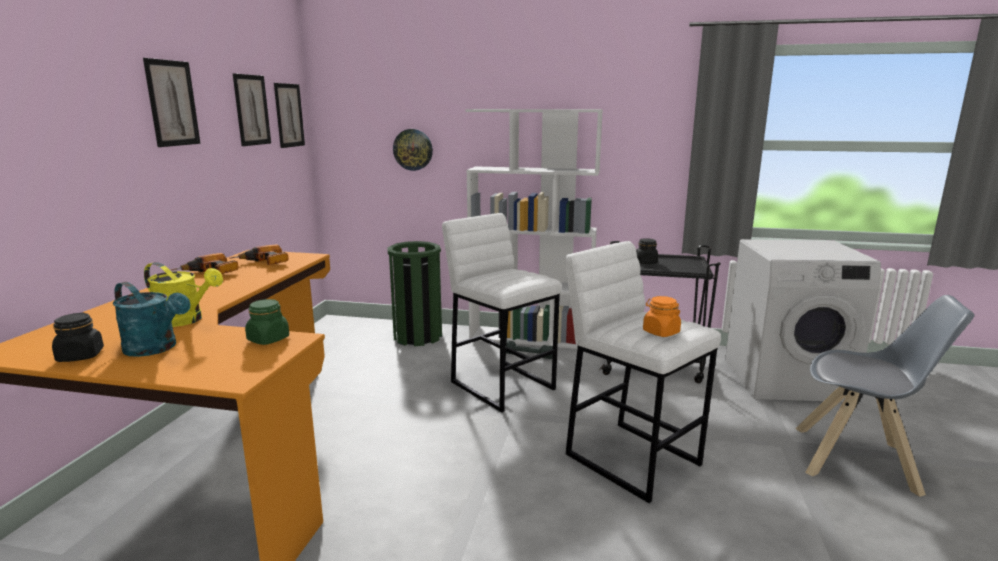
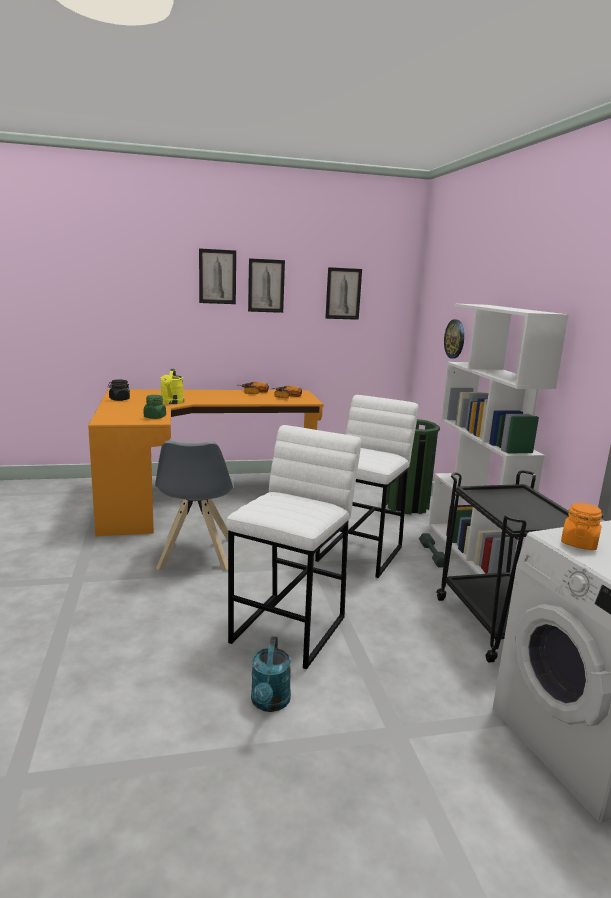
camera: 65 degrees right, 0 degrees up
turquoise watering can [113,282,191,357] -> turquoise watering can moved to [251,636,291,712]
picture [274,83,305,148] -> picture moved to [199,248,236,304]
black jar [636,238,658,264] -> none
orange jar [643,296,681,337] -> orange jar moved to [561,503,602,550]
grey chair [795,295,975,497] -> grey chair moved to [155,440,234,570]

